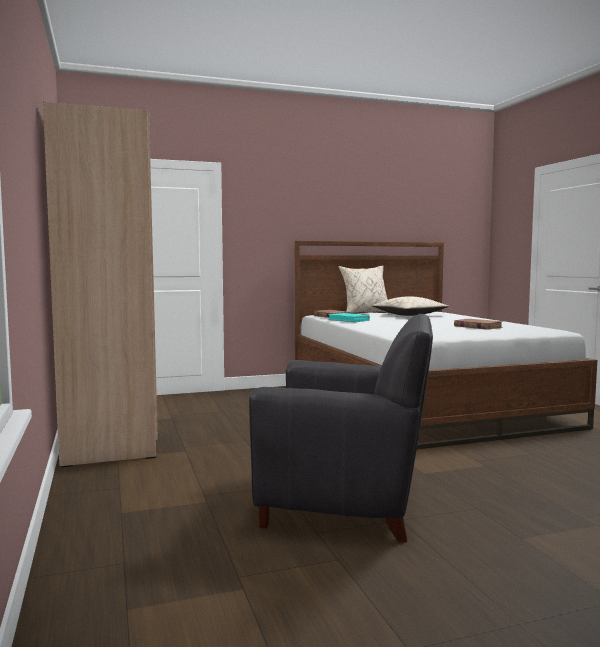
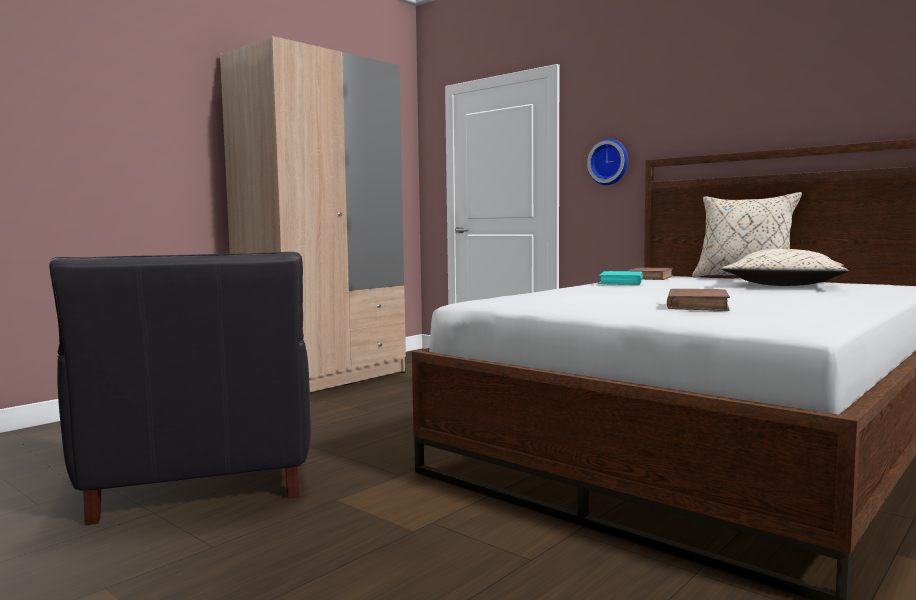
camera: 60 degrees right, 0 degrees up
none -> wall clock [587,139,628,185]

